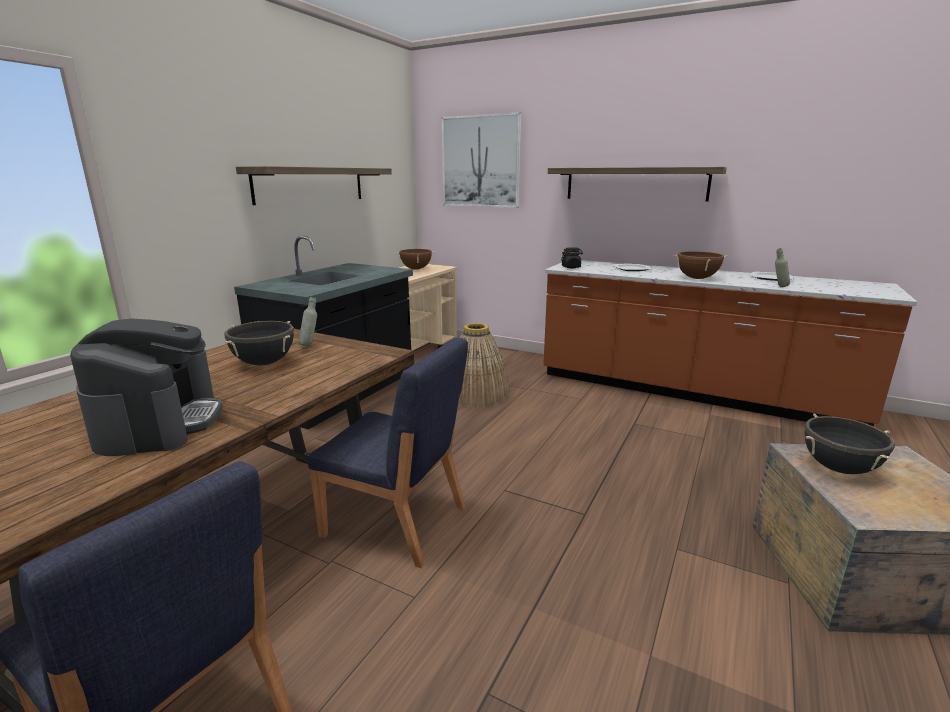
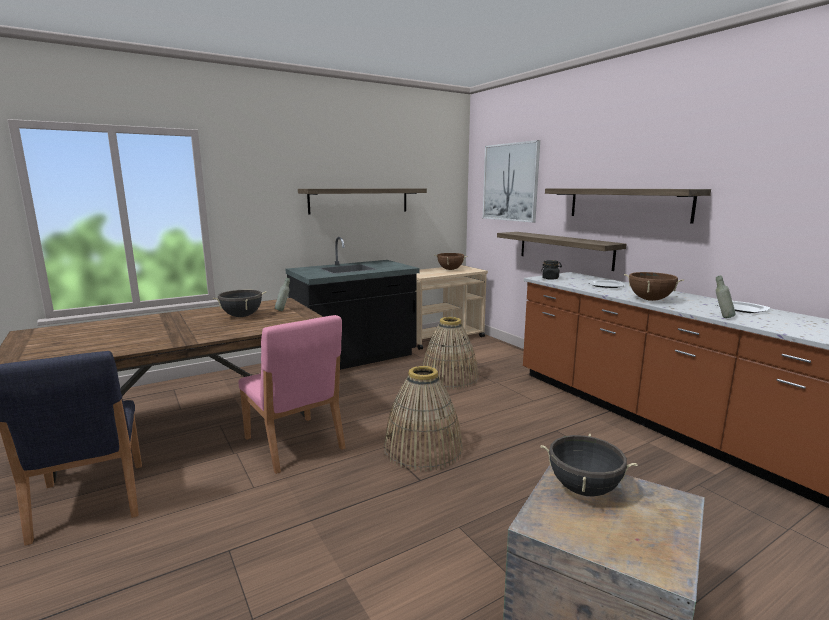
camera: 30 degrees right, 5 degrees down
coffee machine [70,319,223,456] -> none
blue chair [308,338,468,568] -> pink chair [239,315,346,474]
none -> basket [383,366,462,472]
none -> shelf [497,232,627,271]

